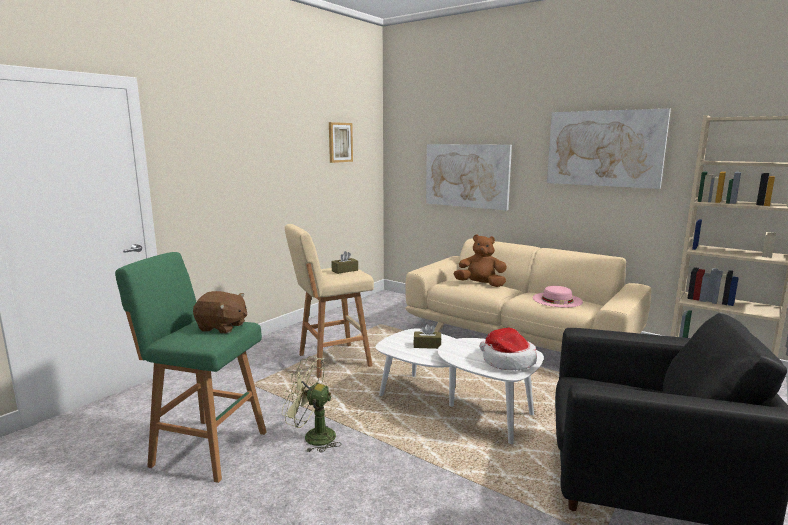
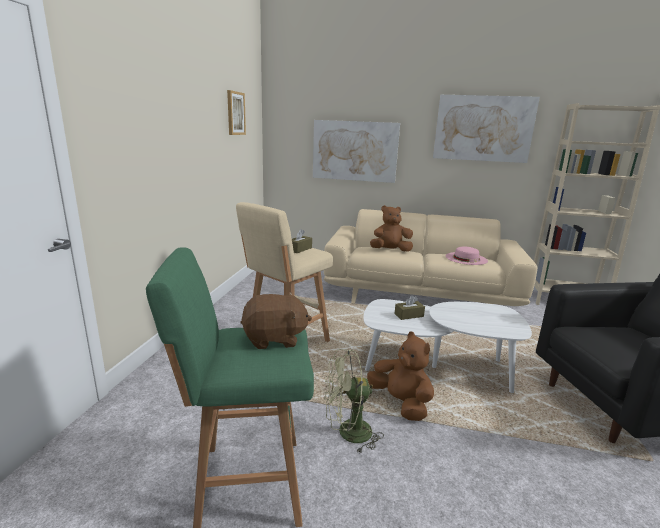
camera: 25 degrees left, 5 degrees up
hat [480,328,537,370] -> none
none -> brown plush toy [367,331,434,421]

